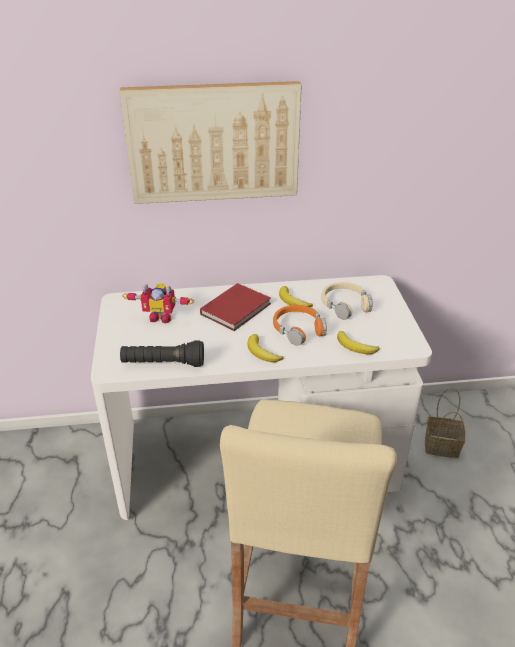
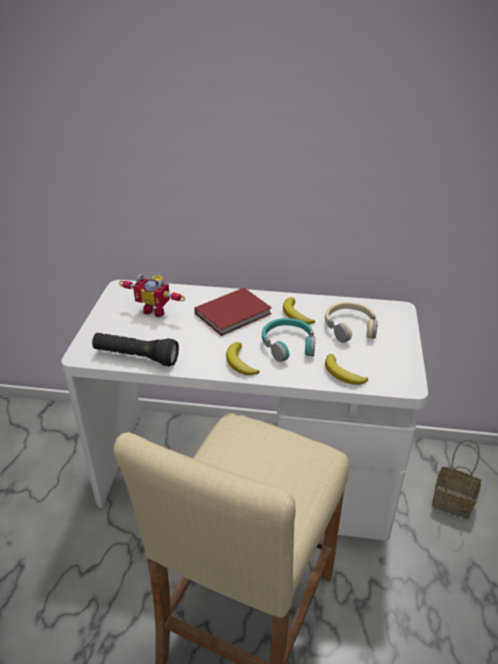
camera: 15 degrees right, 0 degrees up
picture [120,81,302,204] -> none
orange headphones [273,305,327,346] -> turquoise headphones [262,318,315,362]

